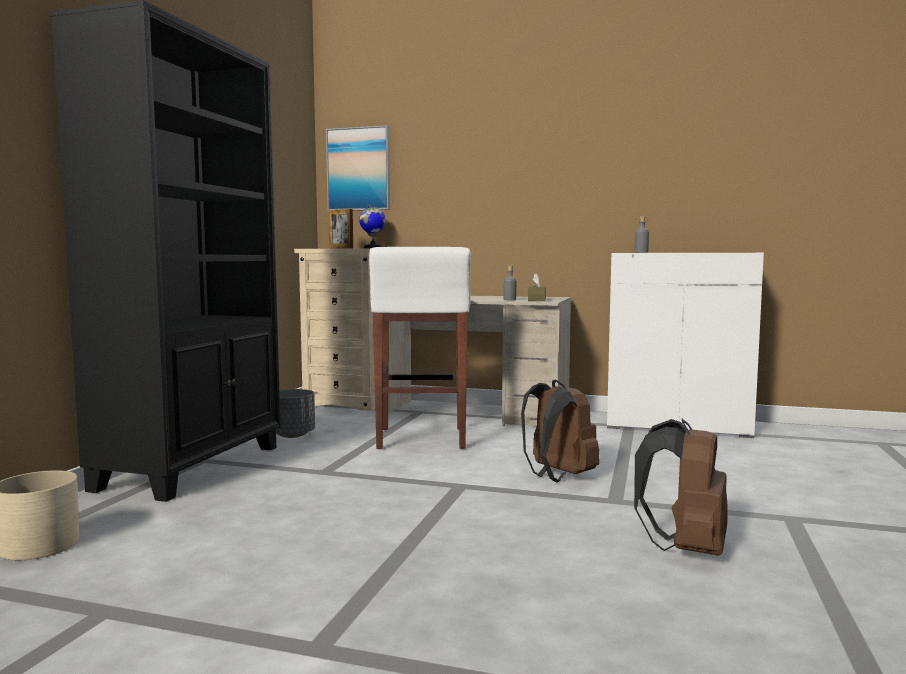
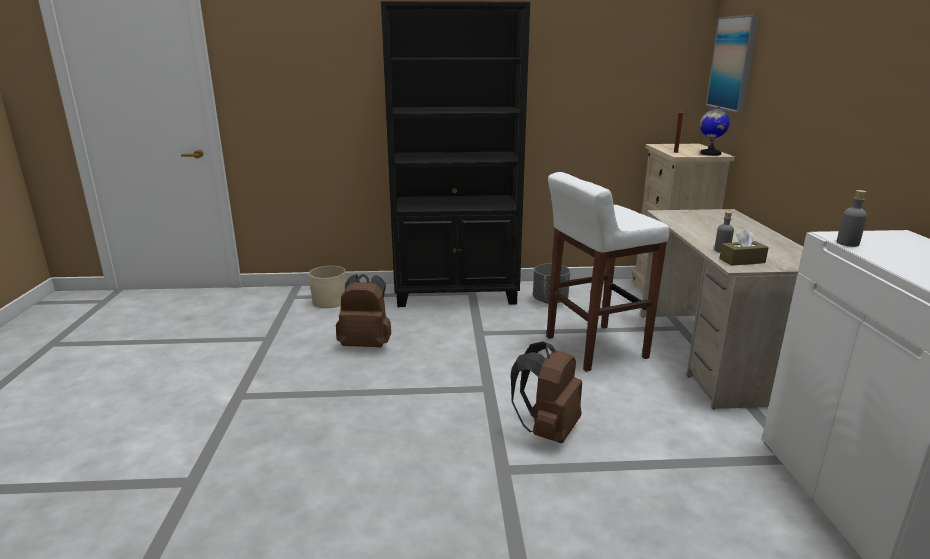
camera: 70 degrees right, 15 degrees up
brown backpack [634,419,727,556] -> brown backpack moved to [336,274,391,347]

